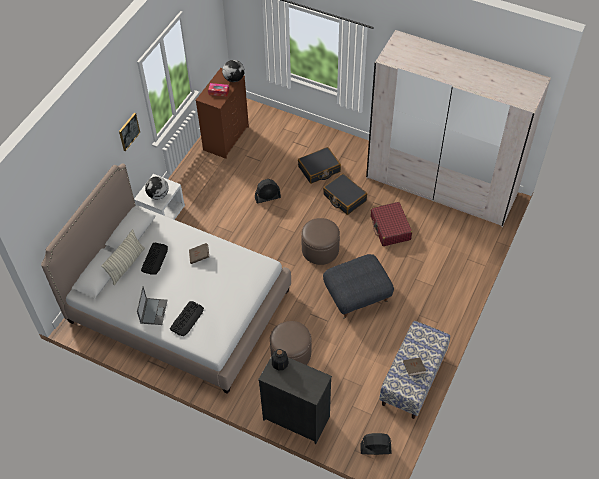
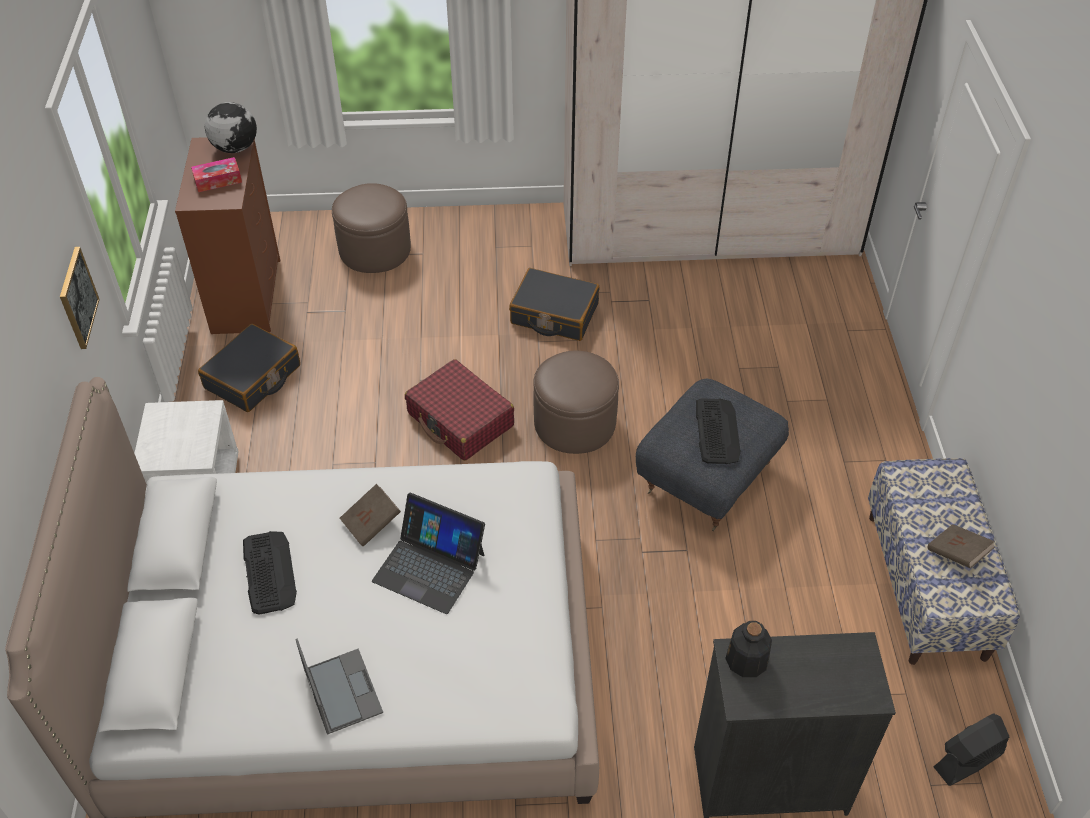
camera: 30 degrees left, 5 degrees down
pillow [101,229,145,285] -> none
globe [145,176,169,200] -> none
keyboard [170,301,204,336] -> keyboard moved to [696,398,741,464]
black fan [255,179,281,203] -> none
brown ottoman [270,321,312,365] -> brown ottoman moved to [332,183,411,273]
black suitcase [298,147,341,184] -> black suitcase moved to [198,324,300,412]
red suitcase [371,202,412,246] -> red suitcase moved to [405,359,514,461]
none -> laptop [372,493,485,614]

